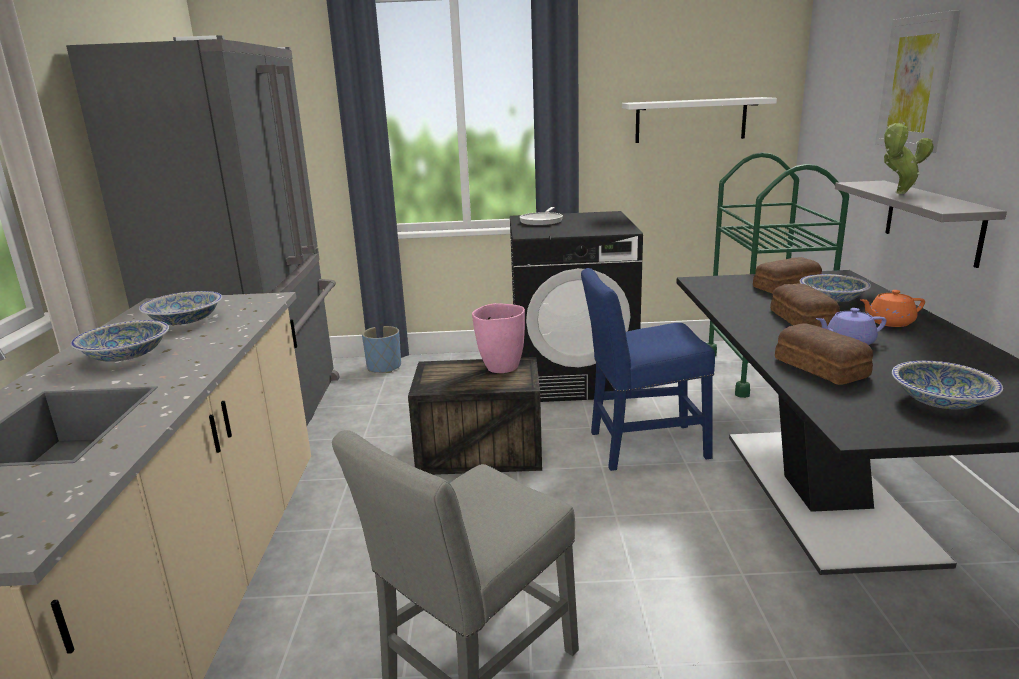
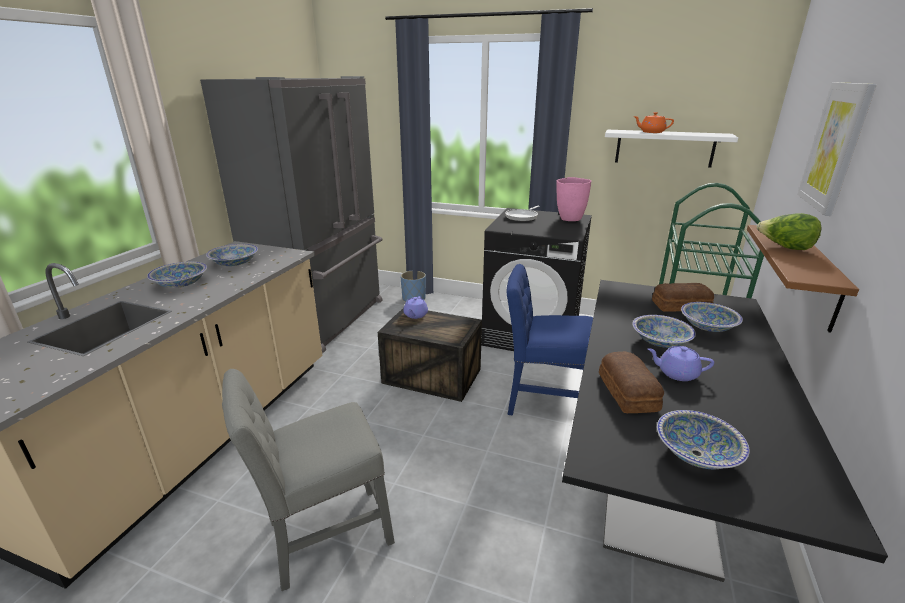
camera: 20 degrees right, 5 degrees up
pink vase [472,303,525,373] -> pink vase moved to [556,177,591,221]
bread [770,284,840,328] -> bowl [632,315,696,348]
grey shelf [835,181,1007,268] -> brown shelf [747,225,859,333]
orange teapot [861,290,925,327] -> orange teapot moved to [633,112,674,133]
potted plant [884,122,934,194] -> lettuce [757,213,822,250]
none -> purple teapot [403,296,428,319]

